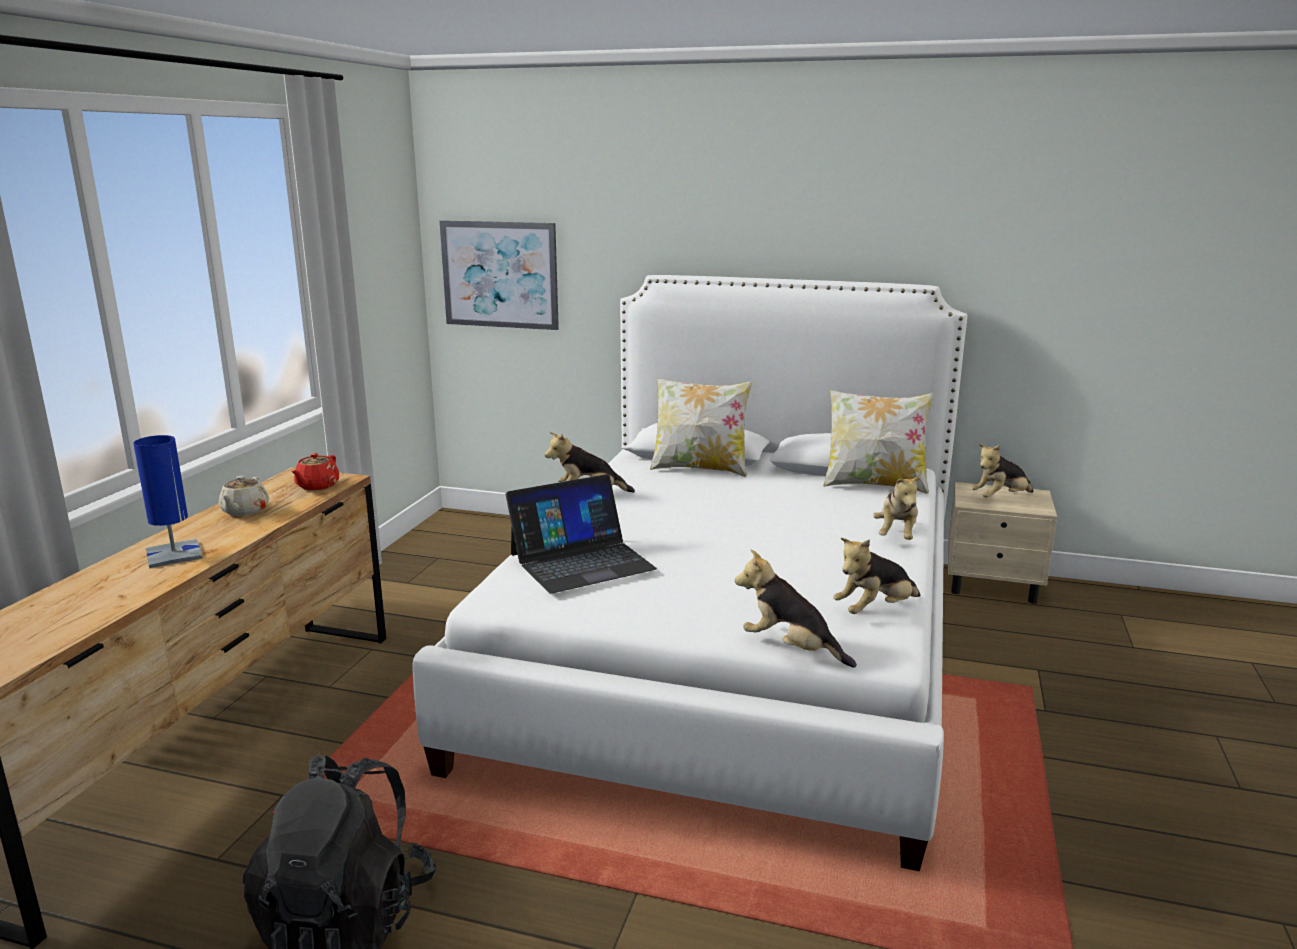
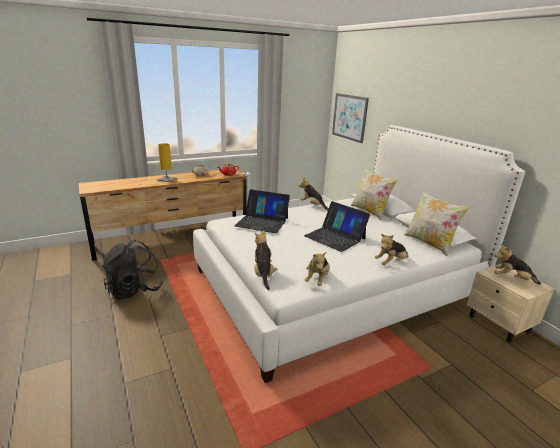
camera: 45 degrees right, 5 degrees up
blue table lamp [133,435,203,568] -> yellow table lamp [157,143,177,182]
plush toy [833,538,920,614] -> plush toy turned 90 degrees counterclockwise [304,252,330,286]
none -> laptop [304,201,370,252]

